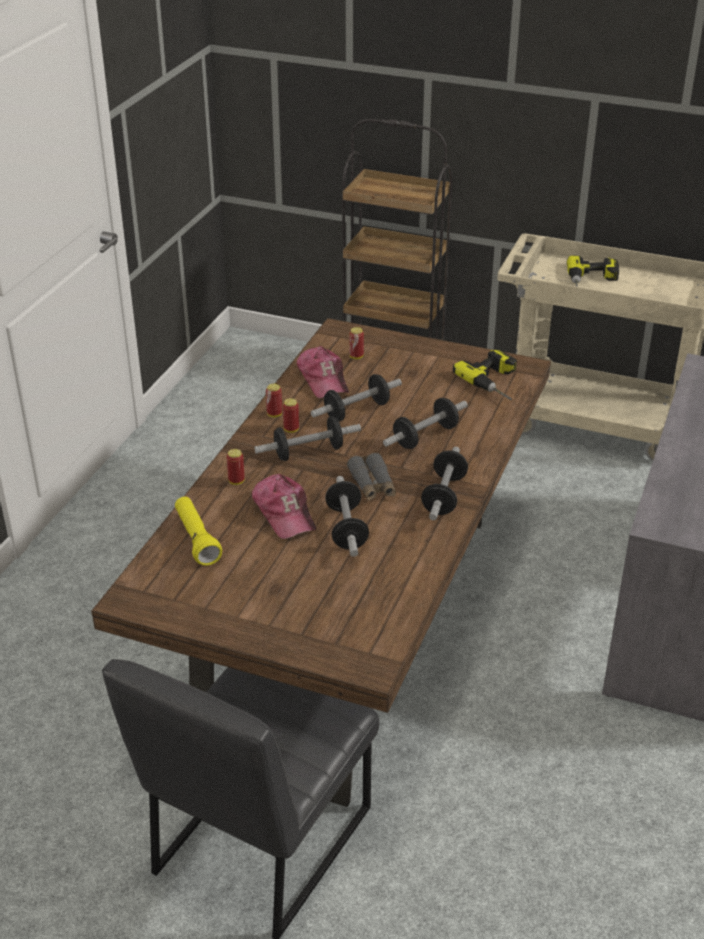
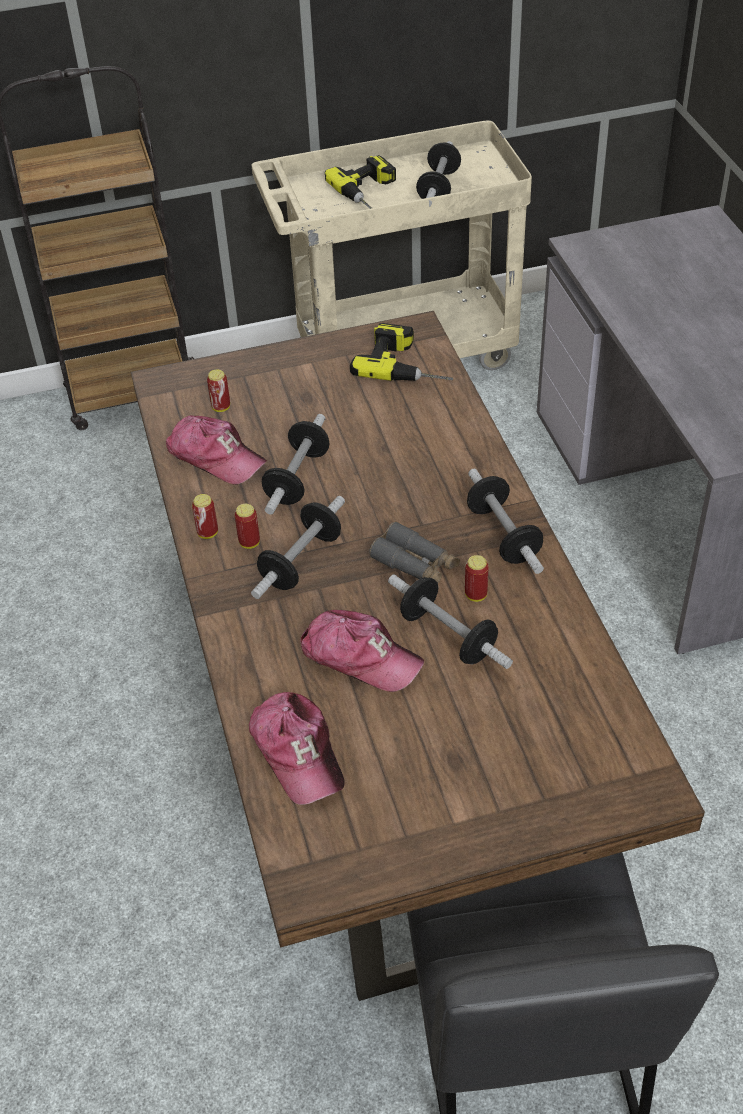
camera: 35 degrees left, 10 degrees up
yellow flashlight [175,497,222,566] -> cap [249,692,345,805]
can [227,449,245,485] -> can moved to [465,555,489,602]
dumbbell [383,398,468,449] -> dumbbell moved to [416,141,461,207]

